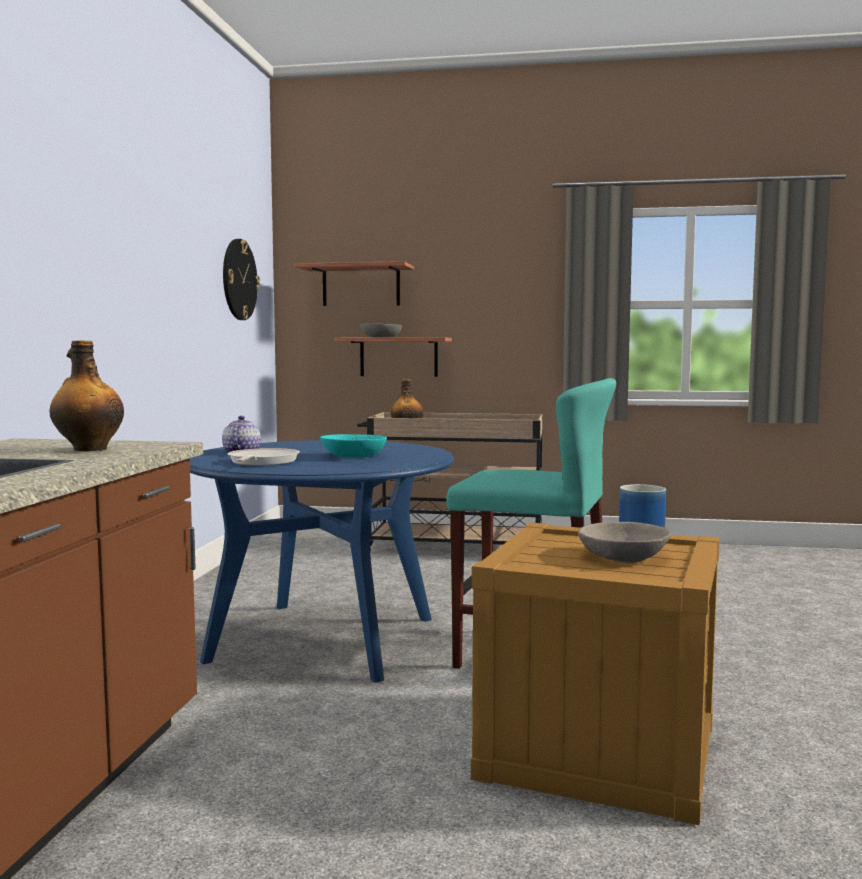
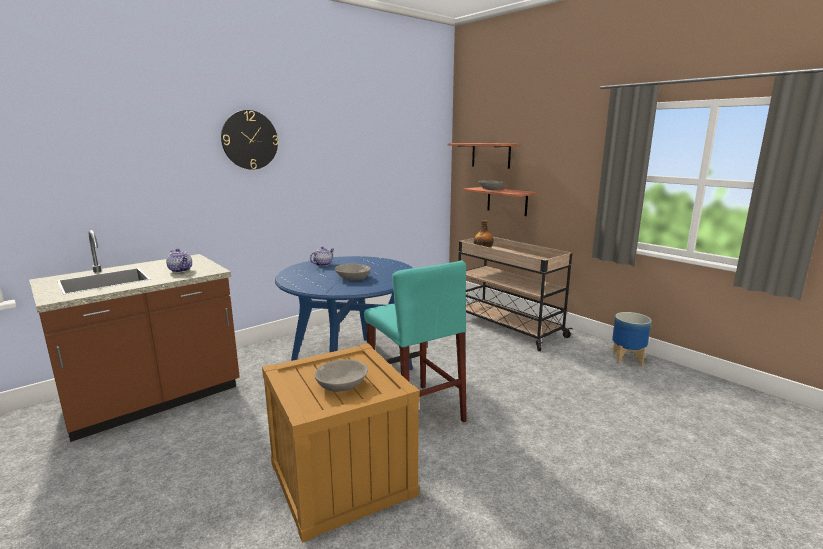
camera: 40 degrees right, 10 degrees up
bottle [49,340,124,451] -> teapot [166,248,192,273]
wall clock [223,239,260,320] -> wall clock moved to [221,110,278,170]
frying pan [228,448,300,466] -> none
turquoise bowl [320,434,387,458] -> grey bowl [335,264,371,280]

